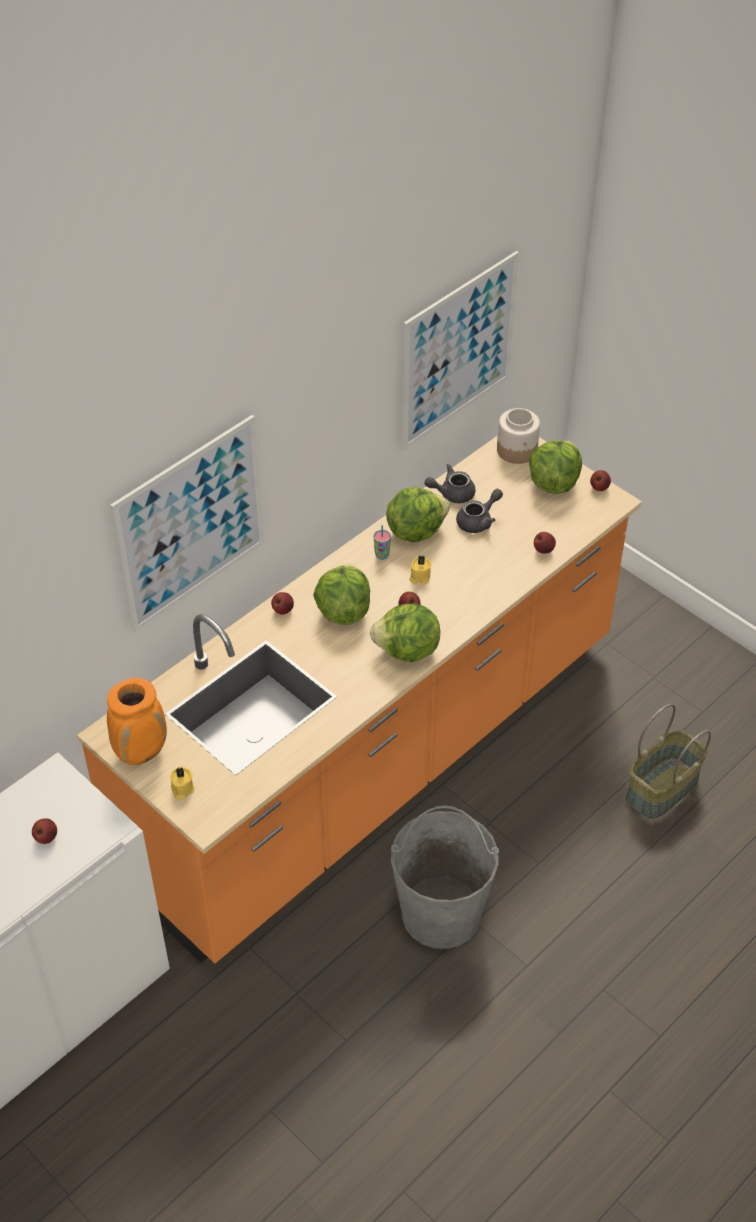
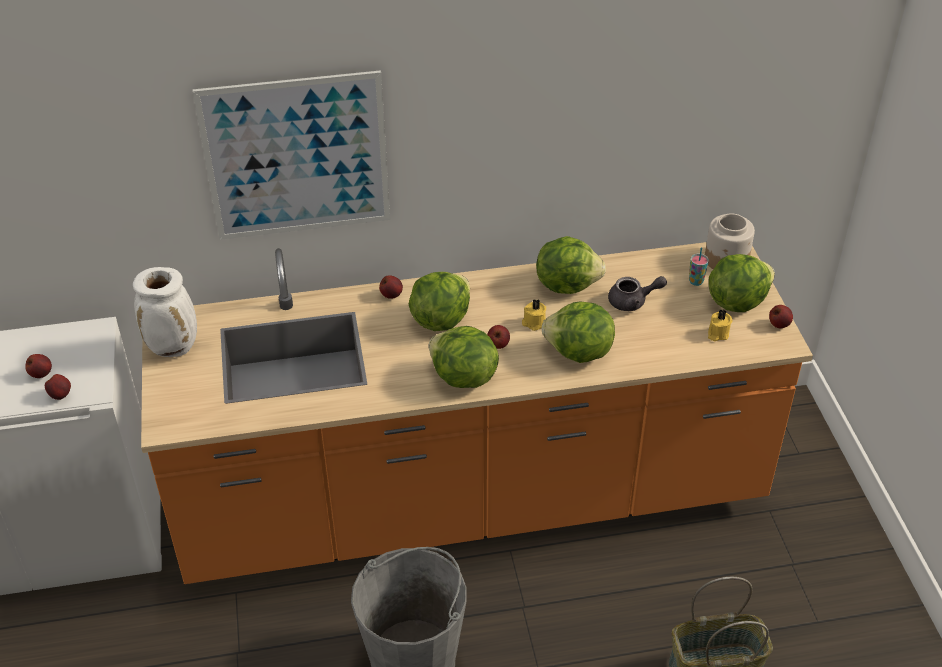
camera: 35 degrees right, 5 degrees down
orange vase [107,678,167,765] -> white vase [133,267,197,357]
yellow candle [170,767,194,800] -> yellow candle moved to [708,309,733,341]
cup [374,525,391,560] -> cup moved to [689,247,709,286]
picture [402,251,519,450] -> none
grey teapot [425,464,476,503] -> none
apple [534,532,556,554] -> apple moved to [45,374,71,400]
none -> lettuce [541,302,615,363]

